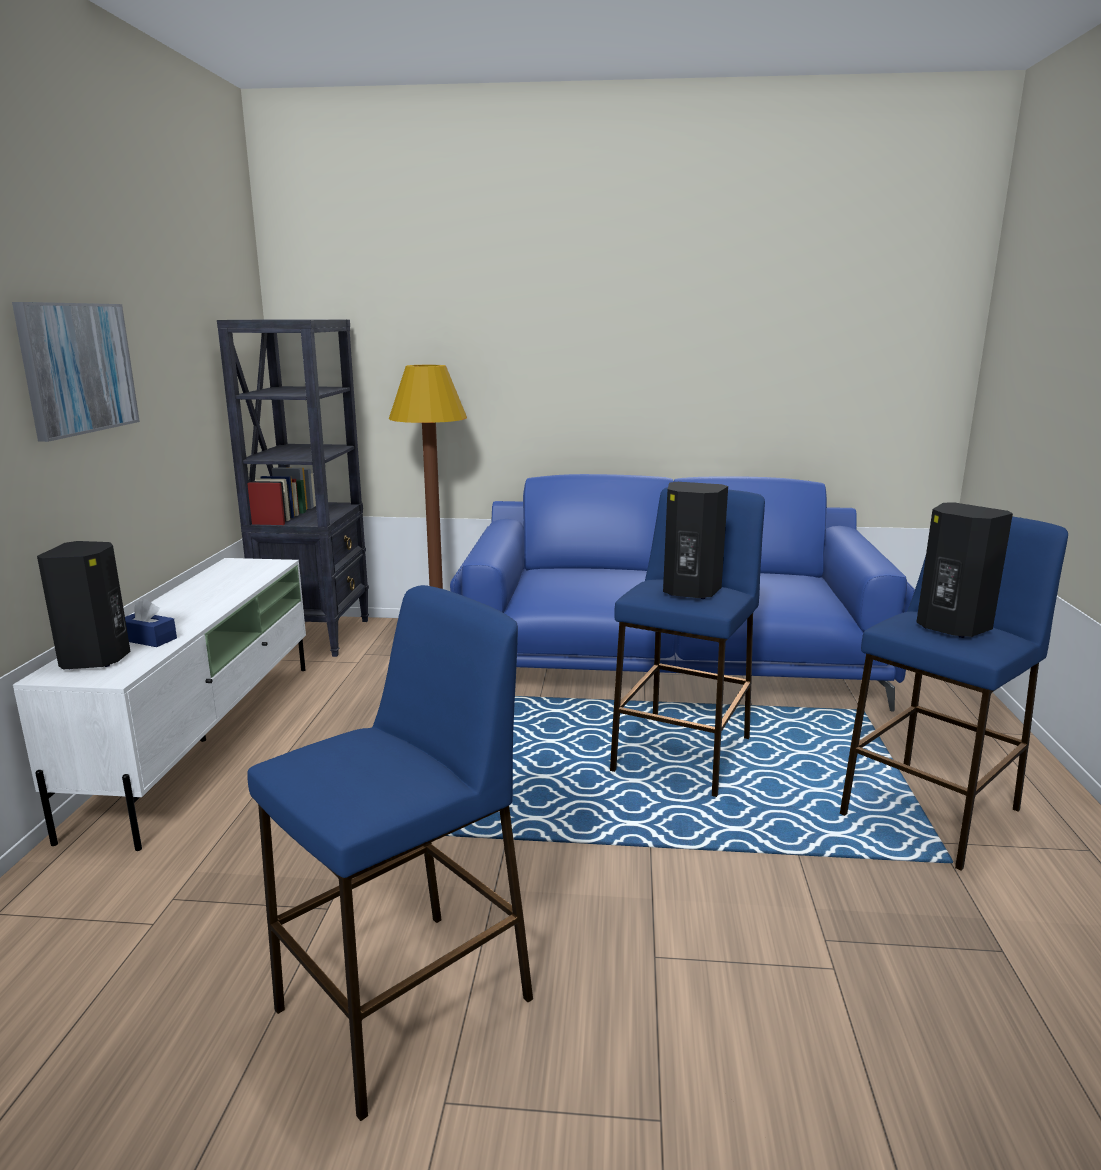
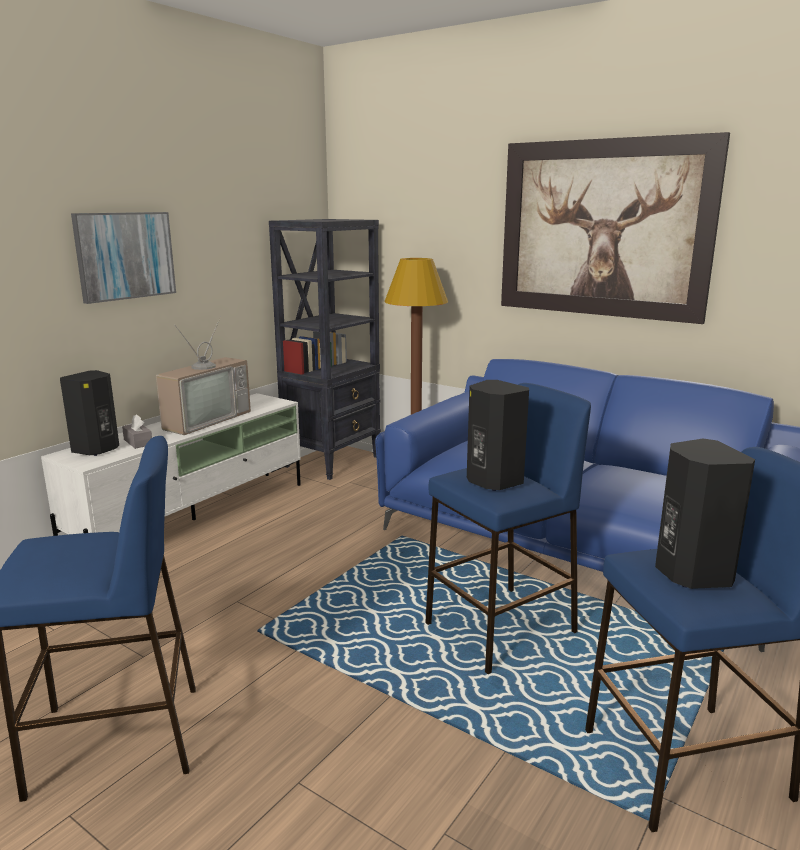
camera: 30 degrees right, 0 degrees up
blue tissue box [125,599,177,647] -> grey tissue box [122,415,152,449]
none -> television [156,316,251,435]
none -> picture [501,132,730,324]

